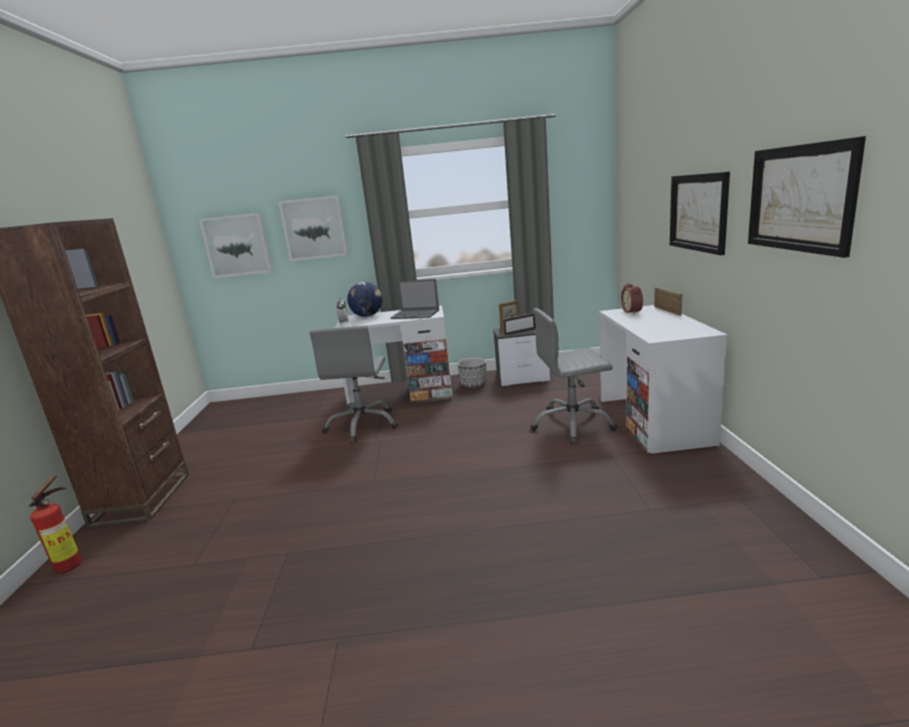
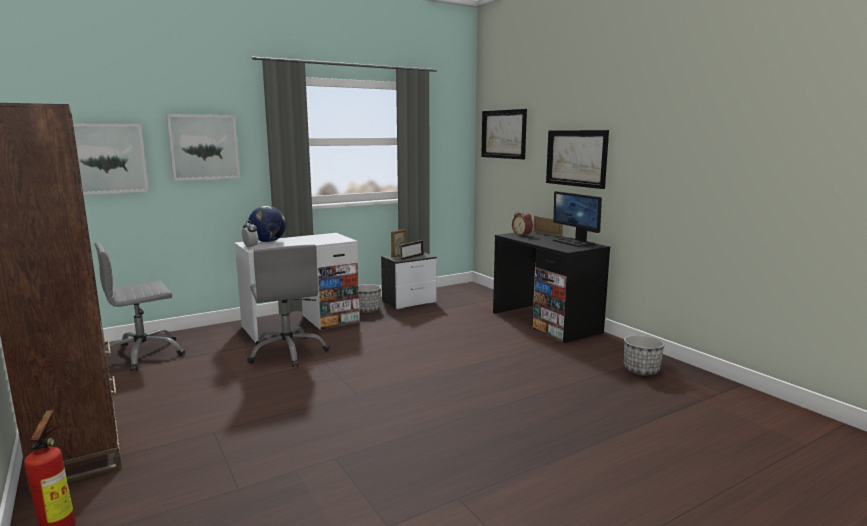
camera: 30 degrees left, 5 degrees down
laptop [390,279,439,319] -> none
grey office chair [530,308,618,444] -> grey office chair moved to [94,242,185,371]
white desk [599,305,727,454] -> black desk [493,231,610,343]
picture [748,136,866,258] -> picture moved to [481,109,527,159]
none -> monitor [553,191,602,247]
none -> planter [624,335,664,376]

